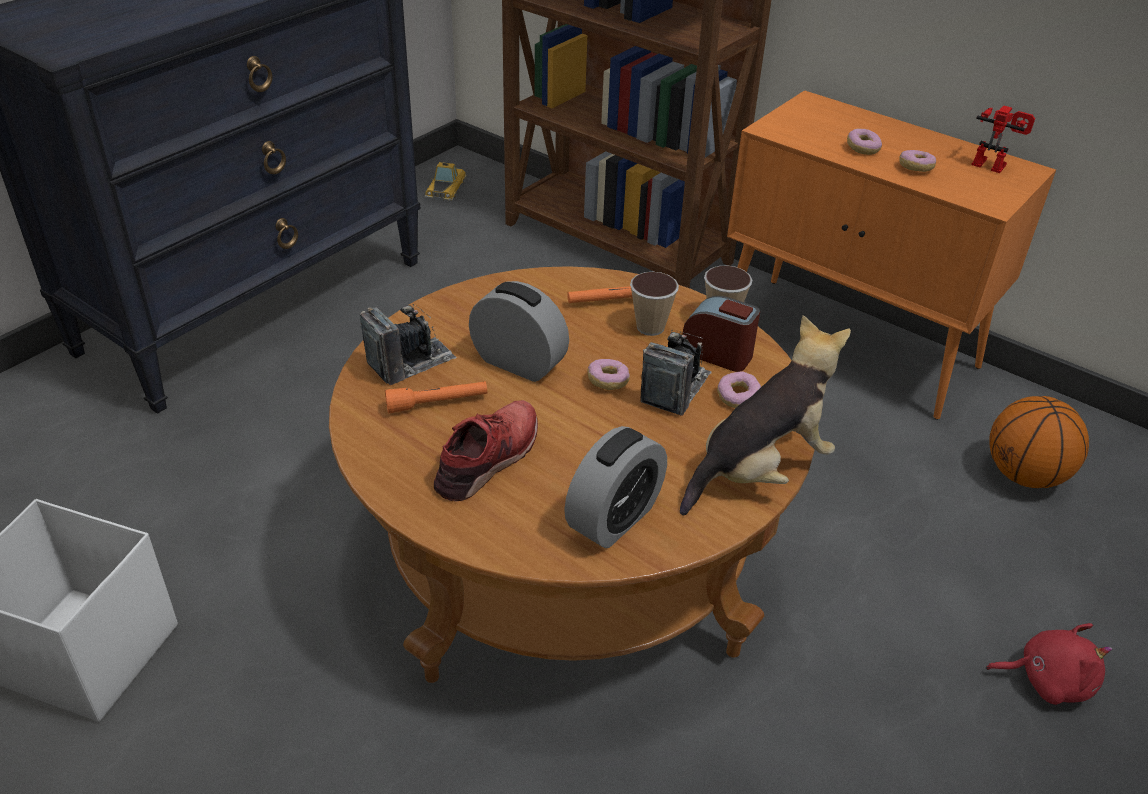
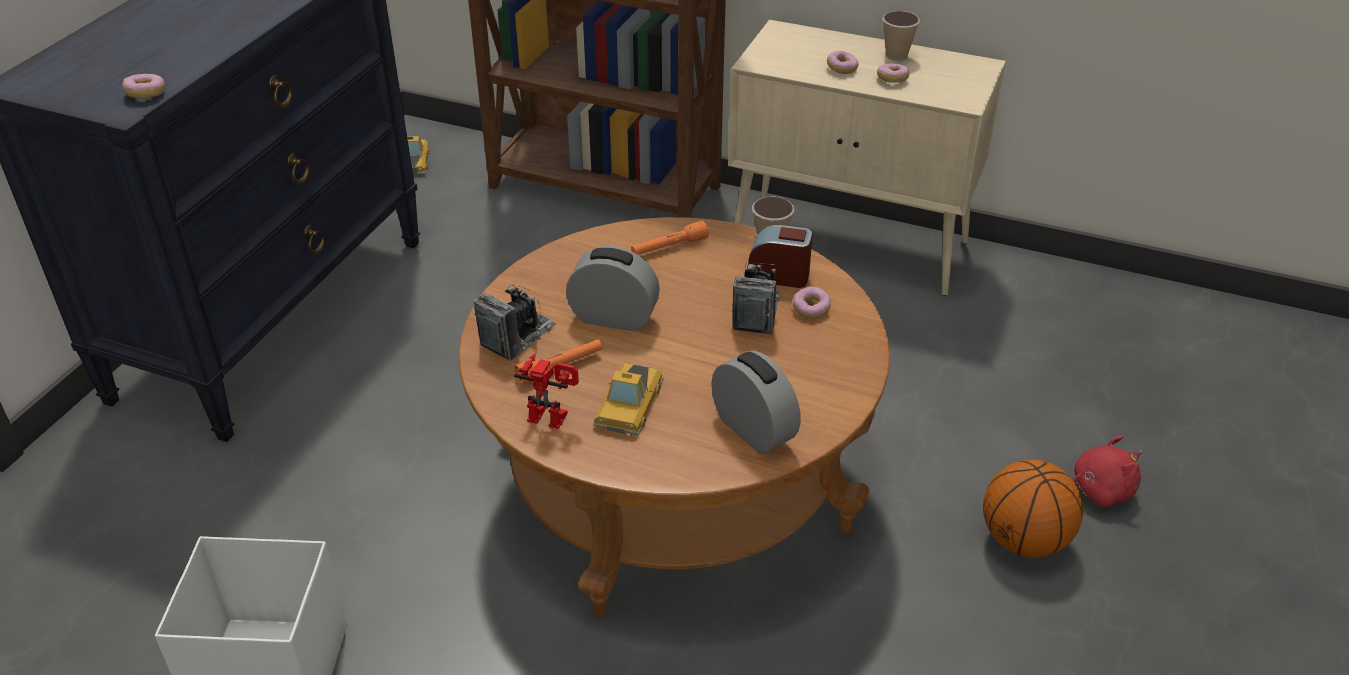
camera: 15 degrees left, 0 degrees up
red shoe [434,400,538,502] -> toy car [593,363,664,436]
alarm clock [564,426,667,548] -> alarm clock turned 60 degrees counterclockwise [711,351,801,454]
donut [588,359,630,390] -> donut moved to [122,74,165,99]
cup [630,272,679,336] -> cup moved to [882,11,920,61]
plush toy [680,316,851,515] -> none
orange cabinet [727,90,1056,420] -> beige cabinet [728,20,1006,296]
toy robot [971,105,1035,173] -> toy robot moved to [514,354,579,429]
basketball [989,396,1089,488] -> basketball moved to [983,459,1083,558]

